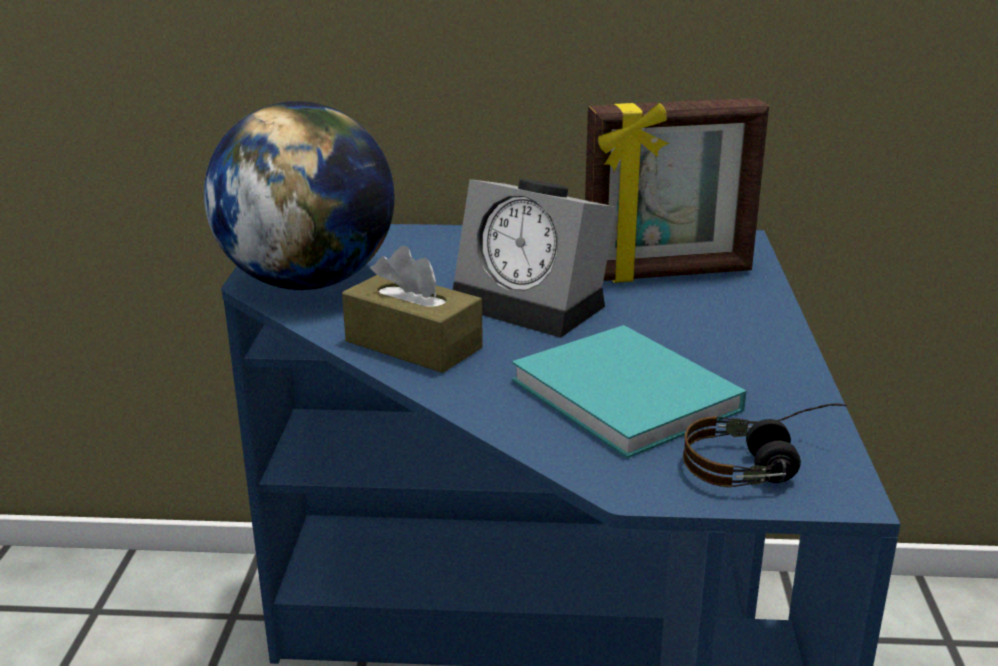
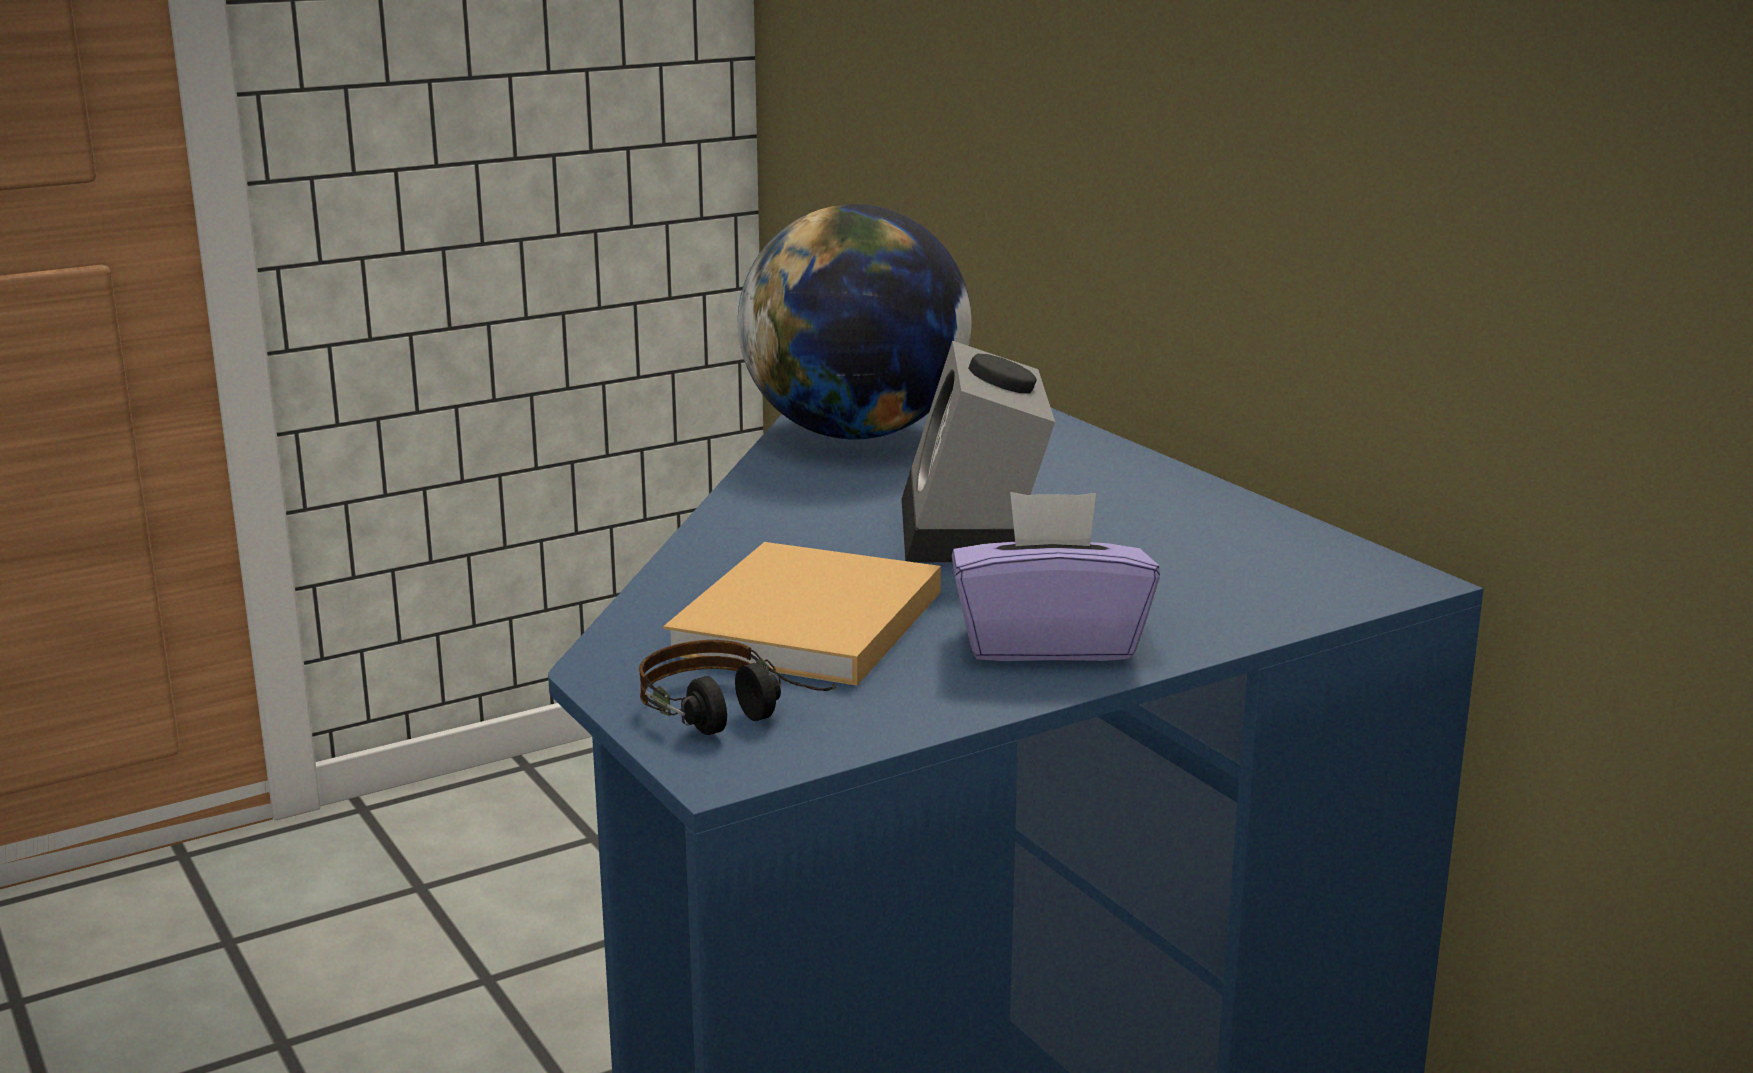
camera: 55 degrees right, 5 degrees down
brown tissue box [342,246,483,373] -> none
turquoise book [512,325,746,459] -> beige book [663,542,941,686]
picture frame [585,98,769,283] -> none
none -> purple tissue box [952,492,1160,661]

